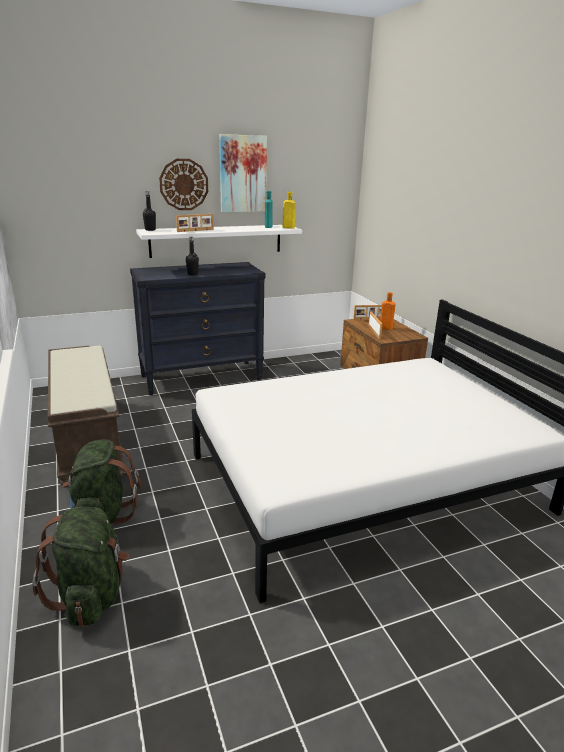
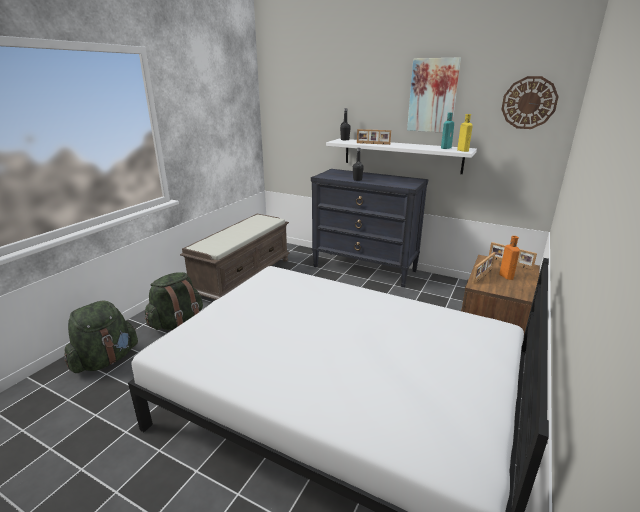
camera: 50 degrees right, 0 degrees up
wall clock [159,159,208,210] -> wall clock moved to [501,76,559,129]

